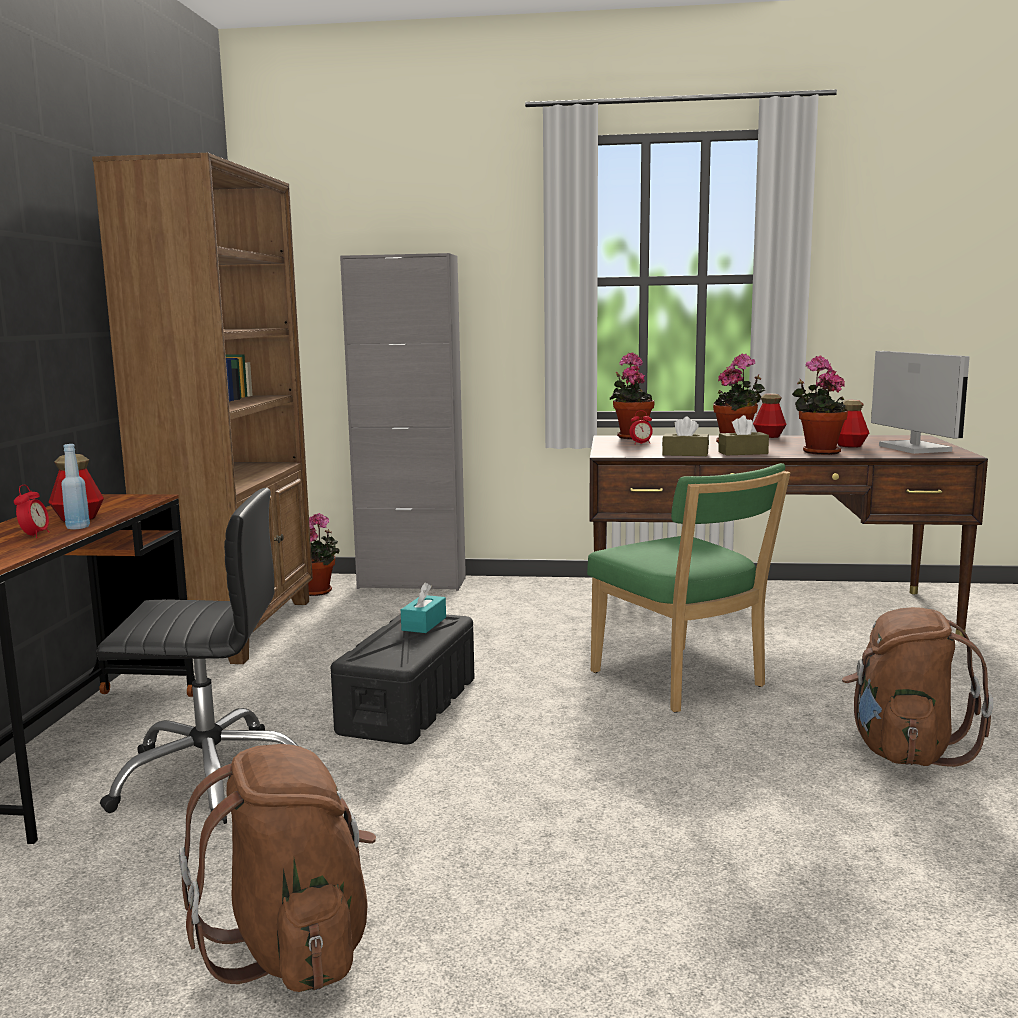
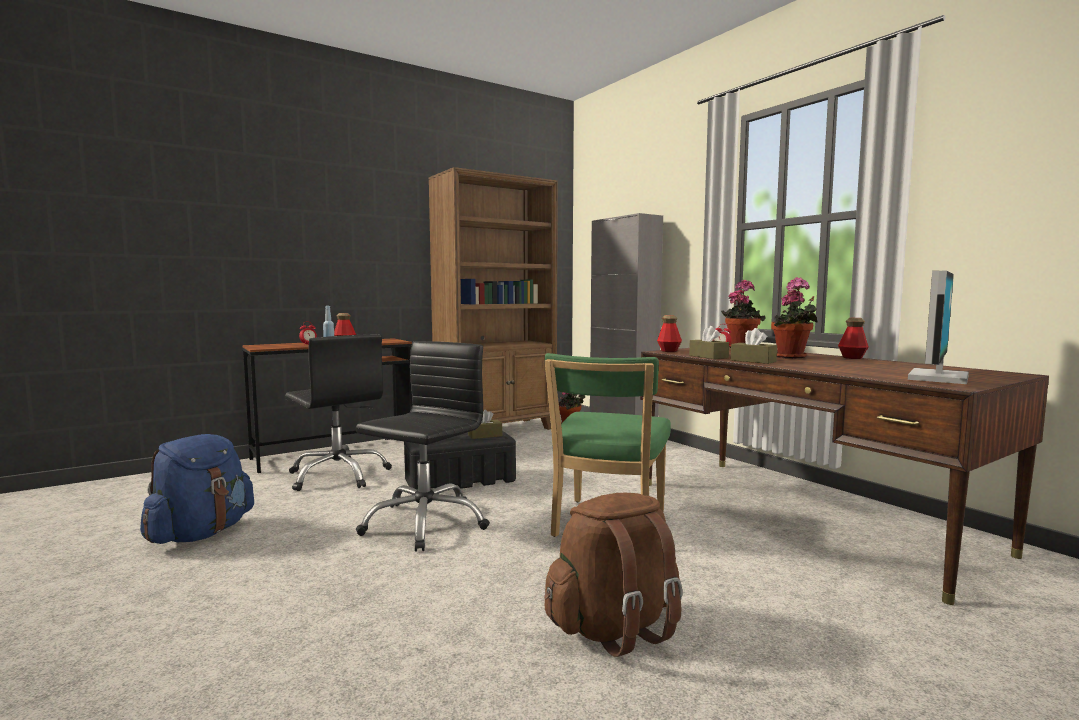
camera: 50 degrees right, 5 degrees down
brown backpack [179,744,376,992] -> blue backpack [140,434,254,544]
turquoise tissue box [401,582,446,633] -> brown tissue box [468,410,502,439]
potted plant [792,356,848,455] -> none
bottle [837,400,869,448] -> bottle moved to [657,315,682,352]
none -> black office chair [356,341,490,552]

